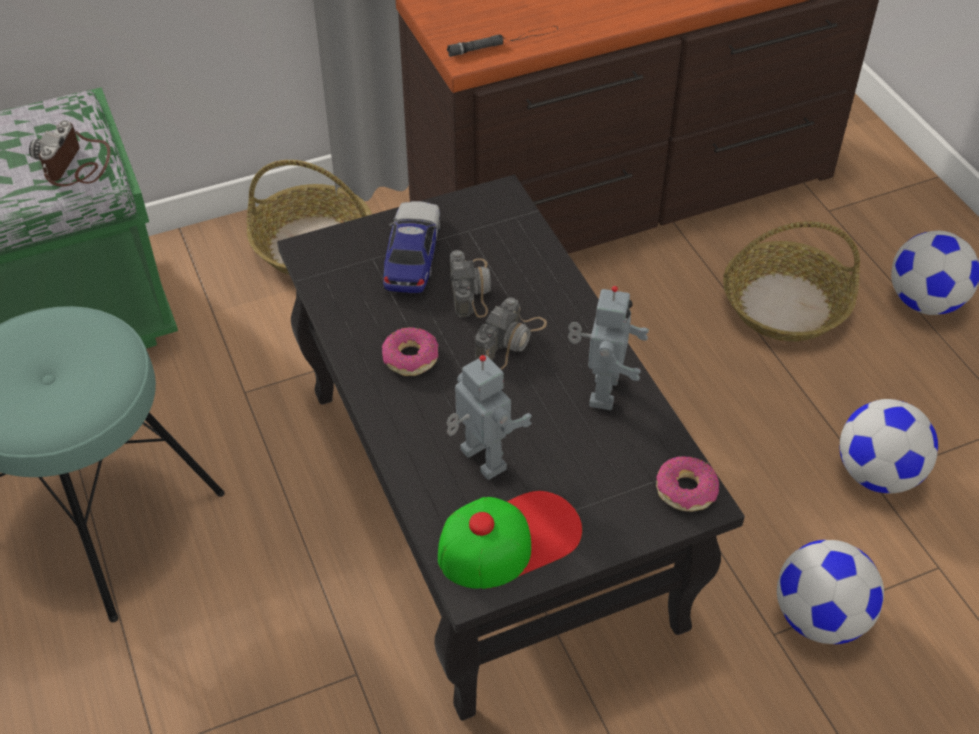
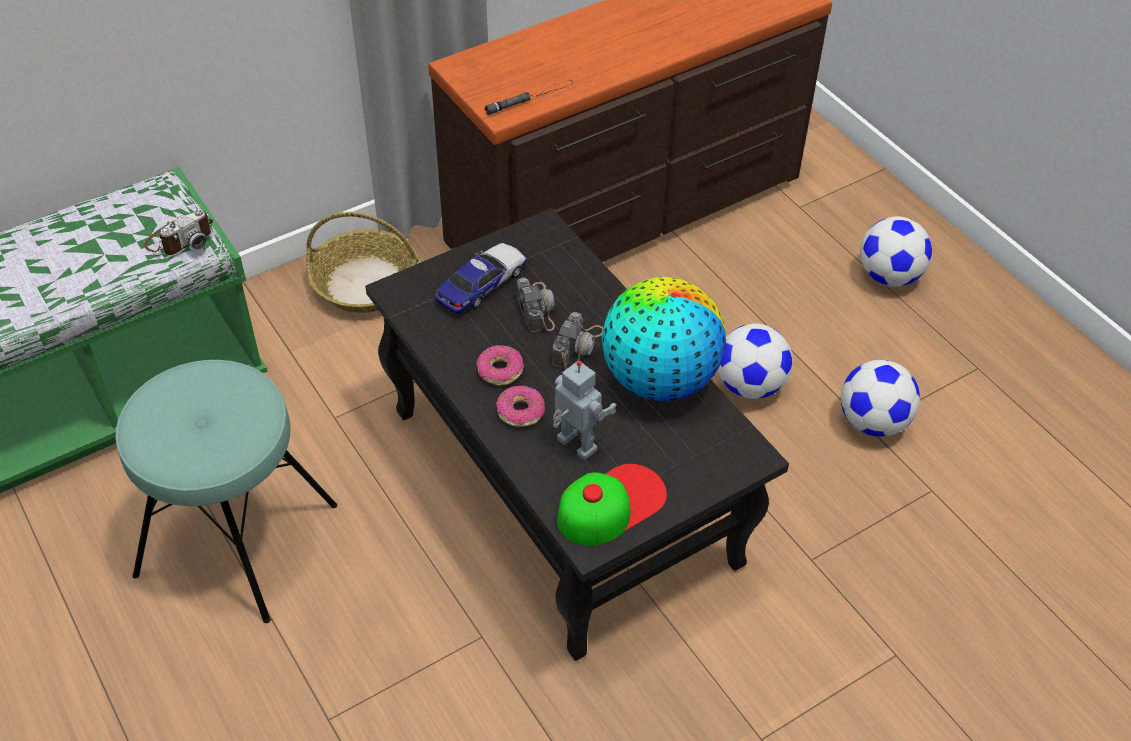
camera: 10 degrees left, 0 degrees up
camera [29,120,110,187] -> camera turned 135 degrees counterclockwise [144,209,213,255]
toy car [383,201,441,293] -> toy car turned 45 degrees clockwise [434,243,527,314]
toy robot [568,286,649,410] -> globe [602,277,726,401]
donut [656,456,719,512] -> donut moved to [496,386,545,427]
basket [723,221,860,341] -> none
football [777,540,884,644] -> football moved to [718,323,793,399]

